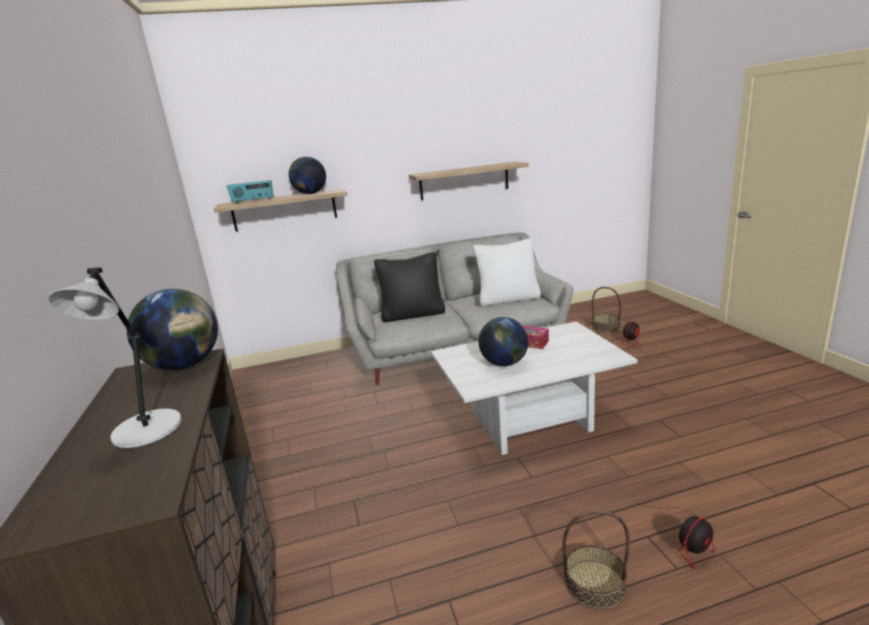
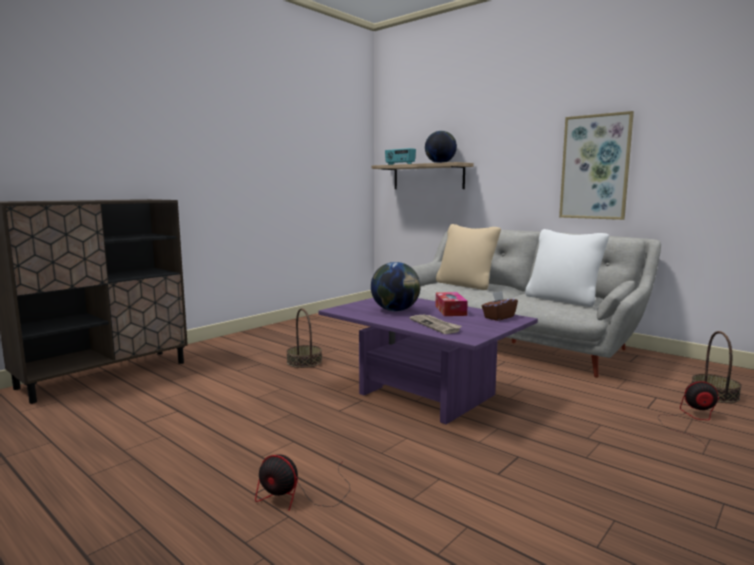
camera: 55 degrees right, 10 degrees down
grey table lamp [48,267,182,448] -> none
globe [127,289,218,370] -> none
black pillow [374,252,445,322] -> beige pillow [436,224,501,290]
shelf [409,162,529,200] -> picture [559,111,634,220]
white coffee table [431,321,638,455] -> purple coffee table [318,298,538,424]
basket [563,510,630,610] -> basket moved to [286,308,322,368]
none -> newspaper [410,315,462,334]
none -> brown tissue box [482,291,518,321]

